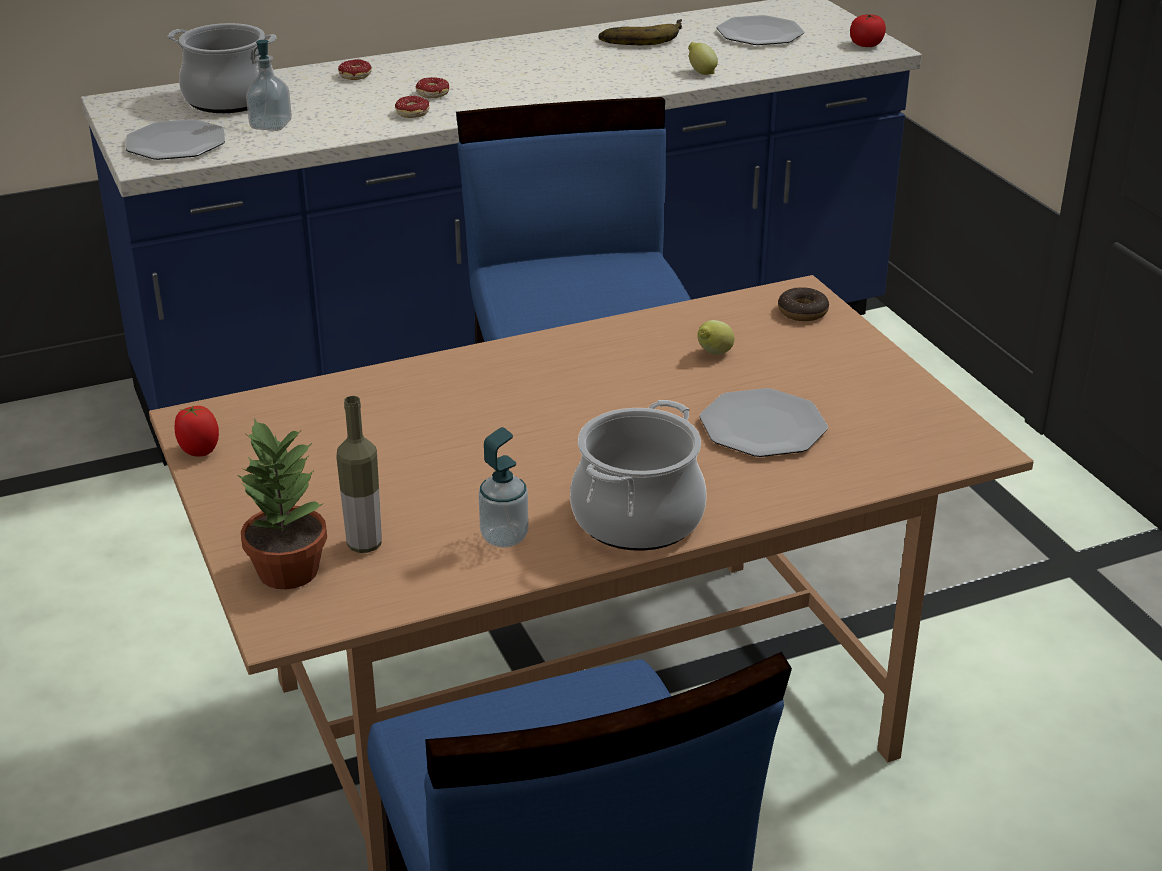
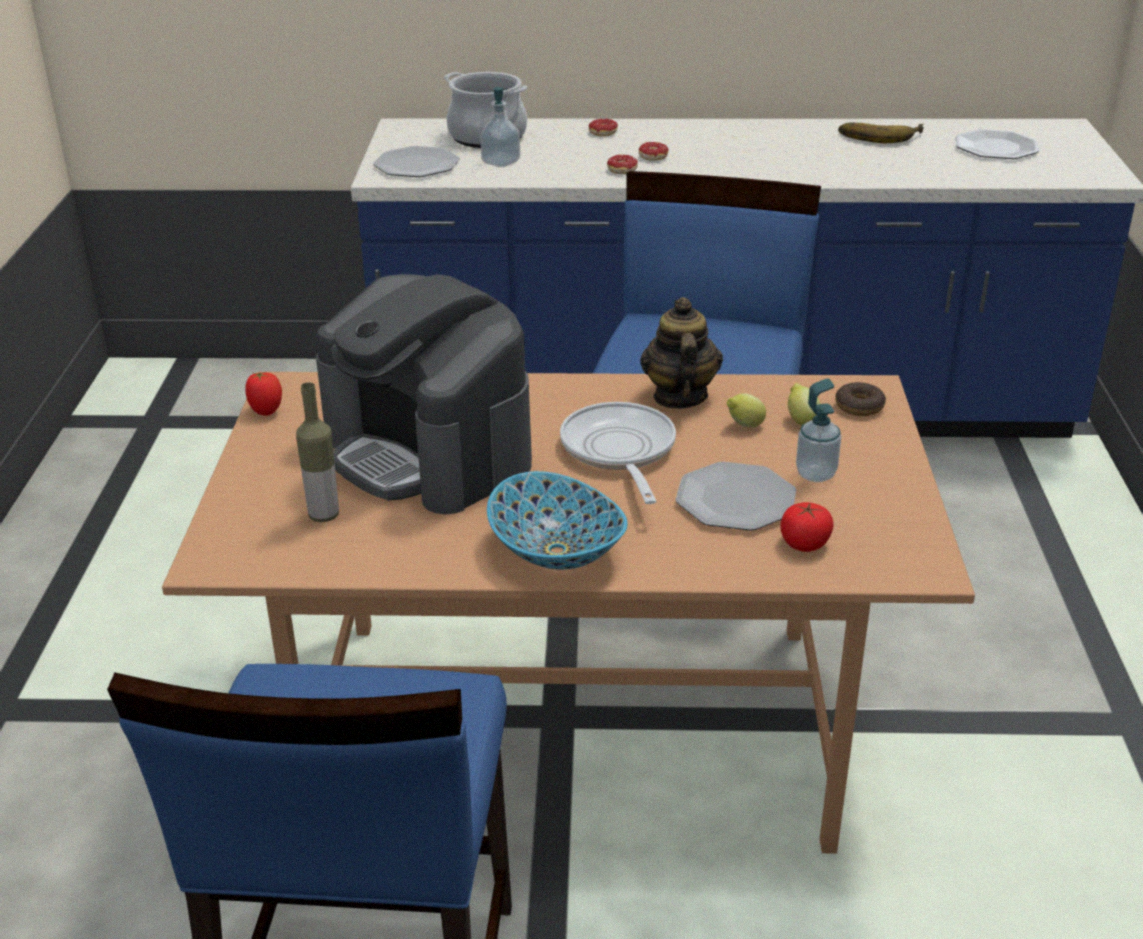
camera: 25 degrees right, 0 degrees up
potted plant [237,418,327,589] -> none
soap dispenser [479,427,529,548] -> soap dispenser moved to [796,378,841,482]
cooking pot [570,400,707,551] -> bowl [487,471,628,570]
lemon [688,42,718,75] -> lemon moved to [788,383,821,425]
tomato [850,14,886,47] -> tomato moved to [780,502,834,552]
none -> coffee machine [316,274,532,514]
none -> frying pan [560,402,676,504]
none -> teapot [640,297,723,409]

